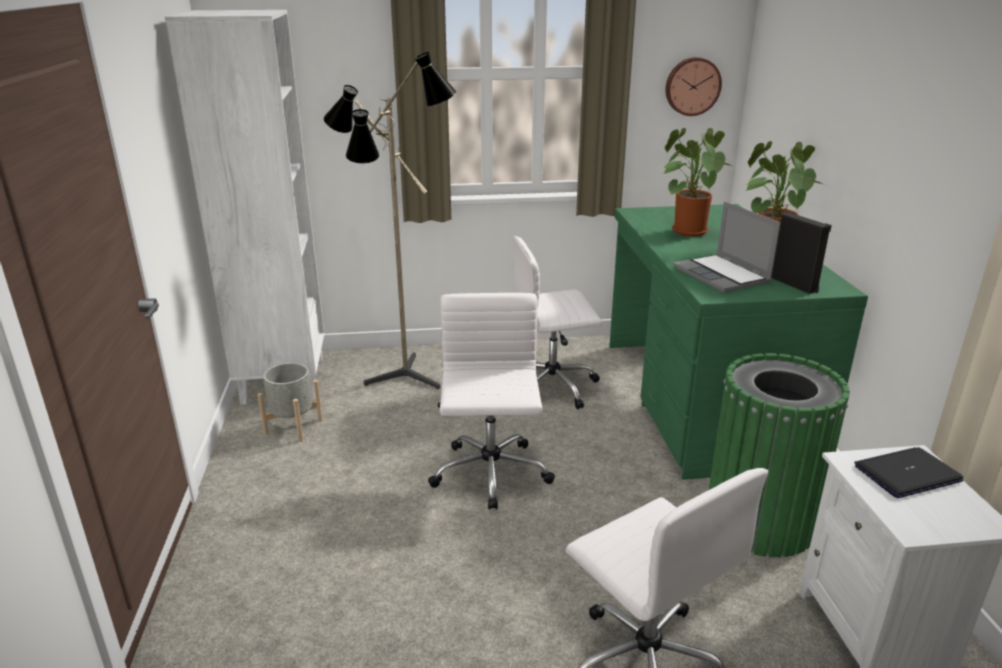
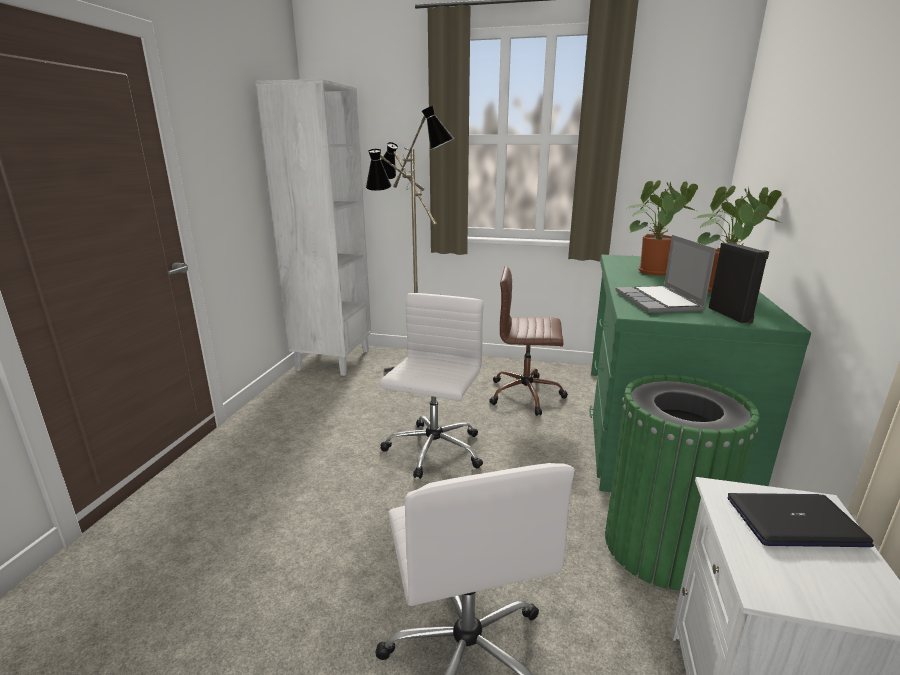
camera: 20 degrees right, 5 degrees down
grey planter [257,363,323,442] -> none
white office chair [513,236,603,409] -> brown office chair [489,266,568,416]
wall clock [666,57,722,116] -> none

